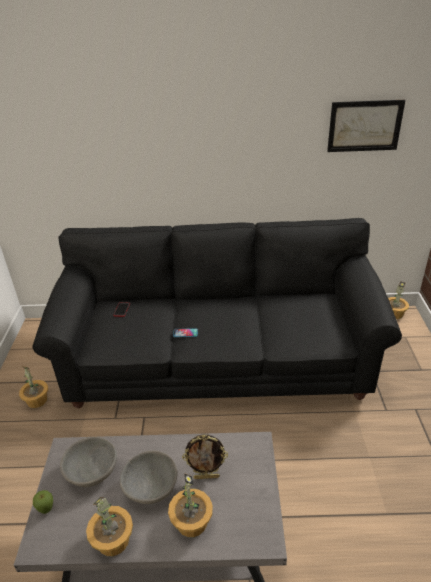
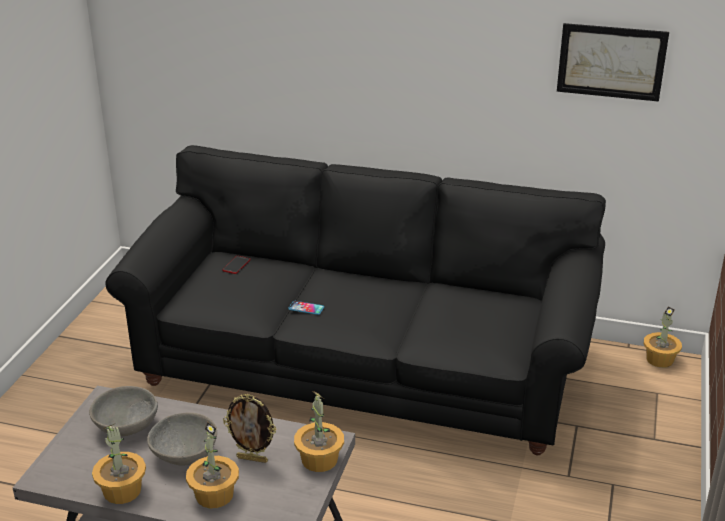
camera: 15 degrees right, 5 degrees down
potted plant [19,367,48,408] -> potted plant moved to [294,390,344,472]
apple [33,490,53,514] -> none

